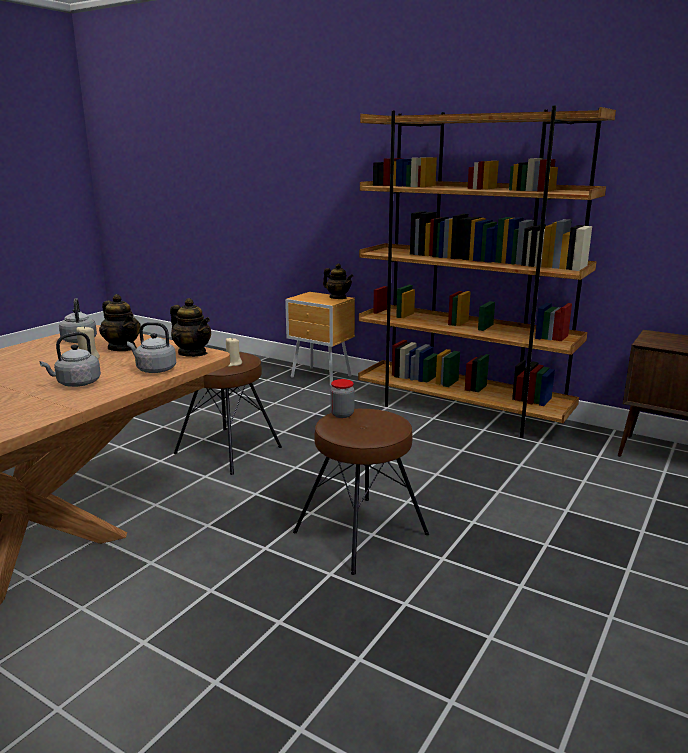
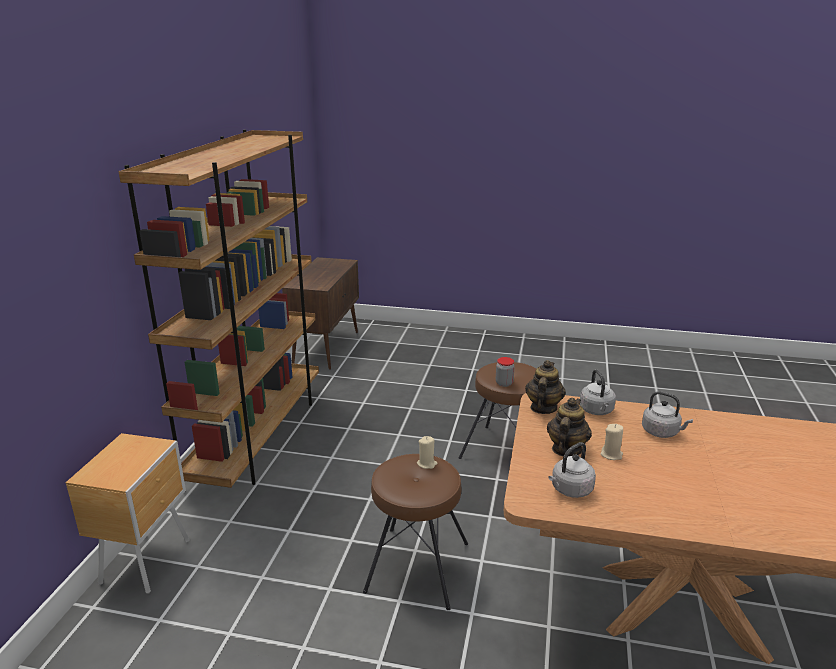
camera: 110 degrees left, 5 degrees up
teapot [323,263,353,299] -> none

